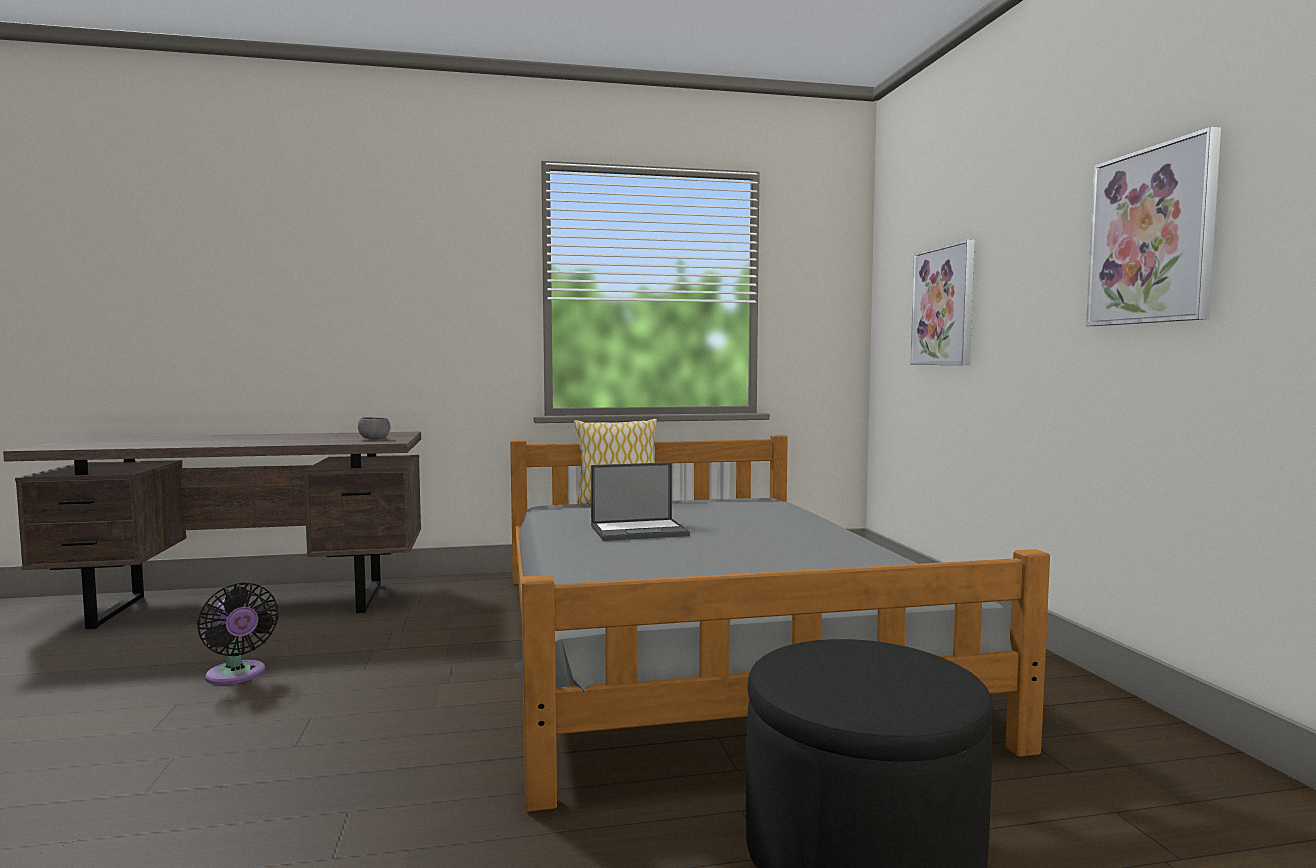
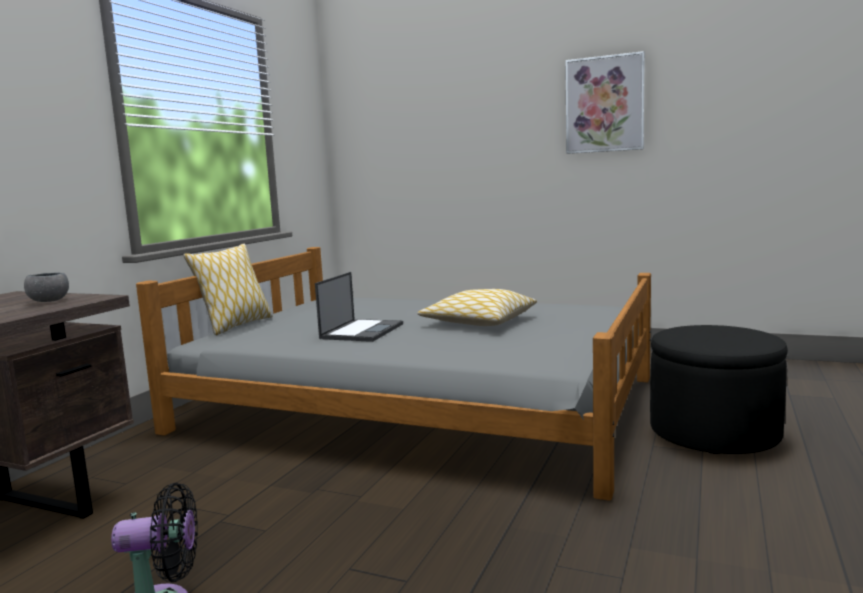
camera: 55 degrees left, 5 degrees up
picture [910,240,975,365] -> none
none -> pillow [417,289,537,326]

